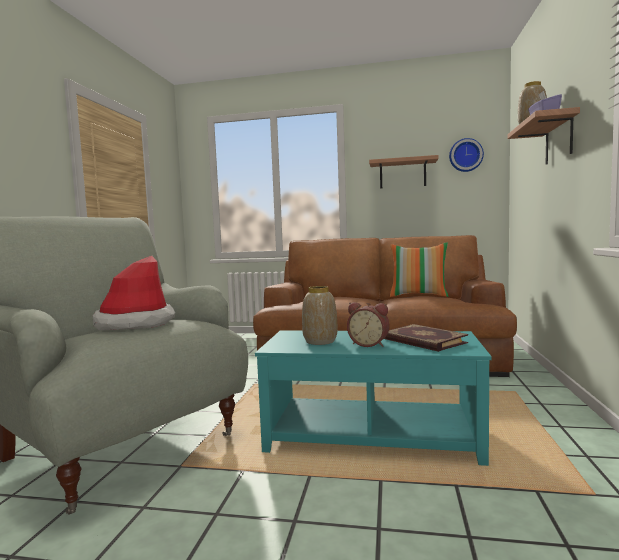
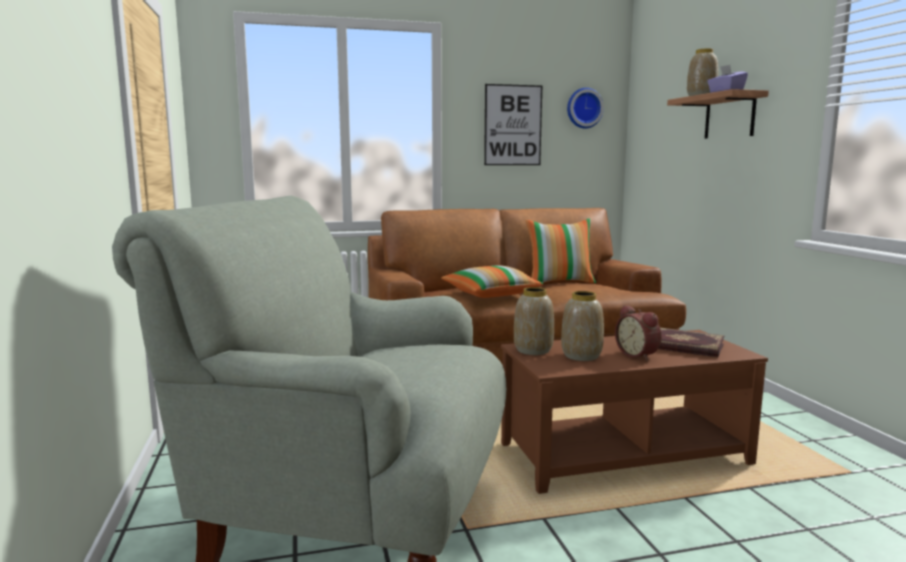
camera: 25 degrees left, 5 degrees up
hat [93,256,175,330] -> none
turquoise coffee table [255,330,492,466] -> brown coffee table [501,330,768,494]
alarm clock [347,302,390,347] -> alarm clock turned 60 degrees clockwise [615,305,661,361]
shelf [369,155,439,188] -> picture [484,84,542,165]
none -> pillow [441,265,544,298]
none -> vase [514,287,554,355]

